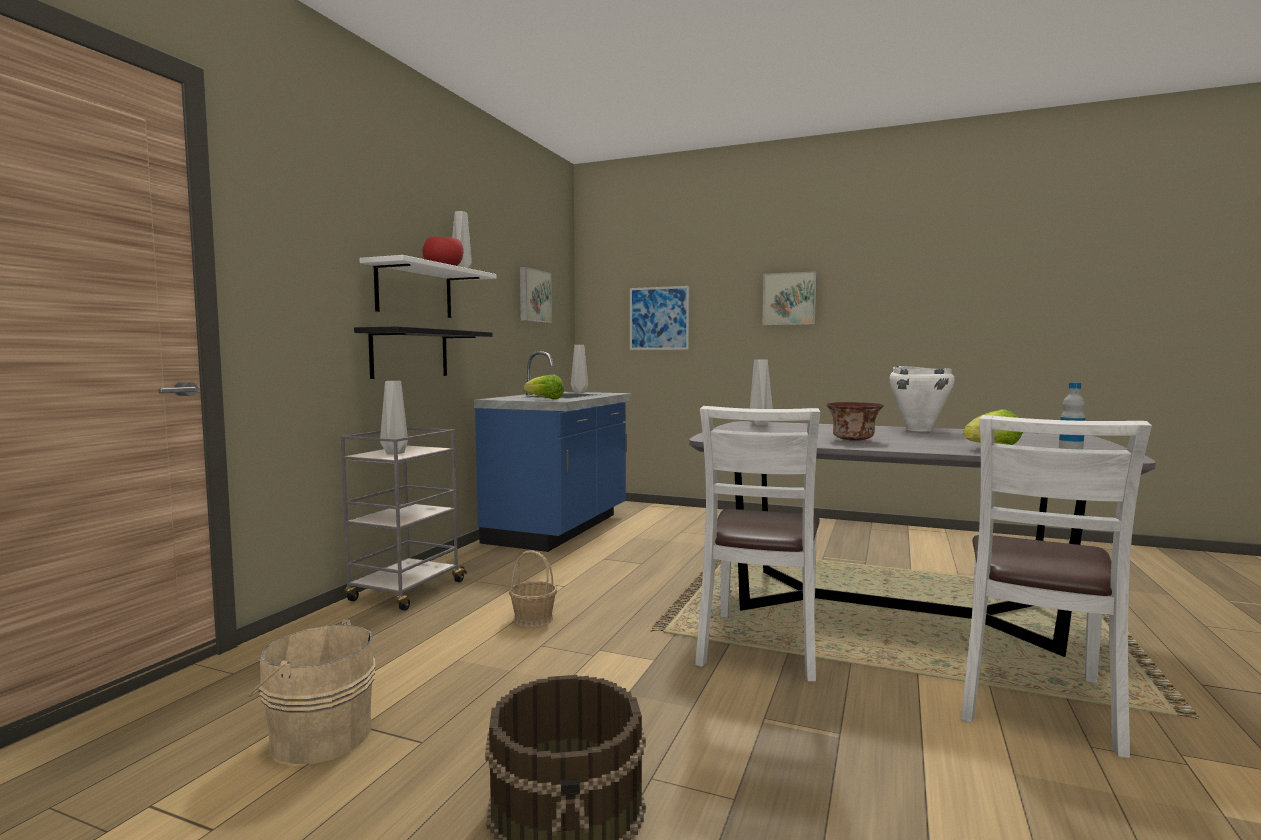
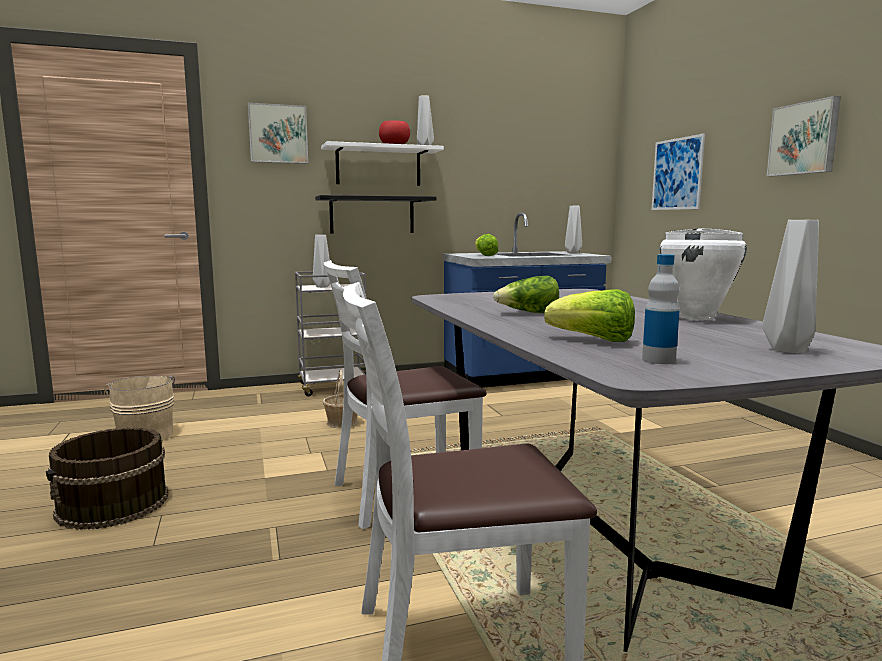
camera: 50 degrees right, 5 degrees up
picture [520,267,552,323] -> picture moved to [248,103,308,164]
grey vase [750,359,773,425] -> grey vase moved to [762,220,819,353]
bowl [826,402,884,441] -> lettuce [493,276,559,313]

